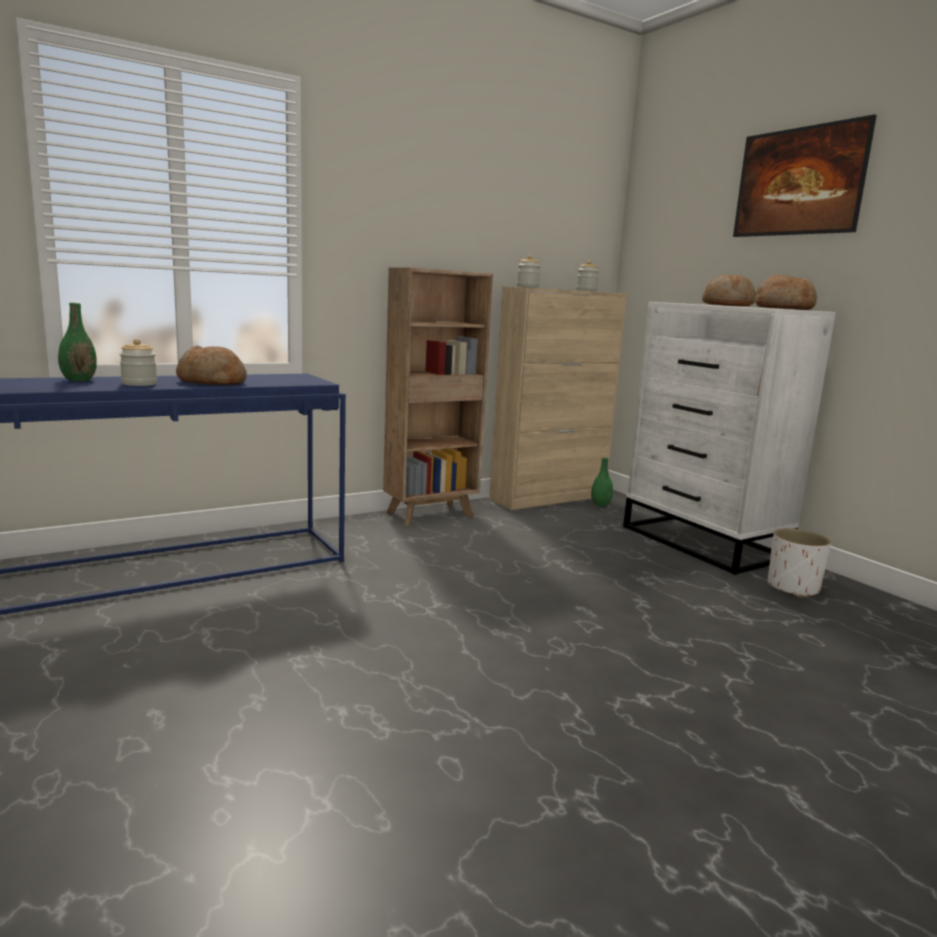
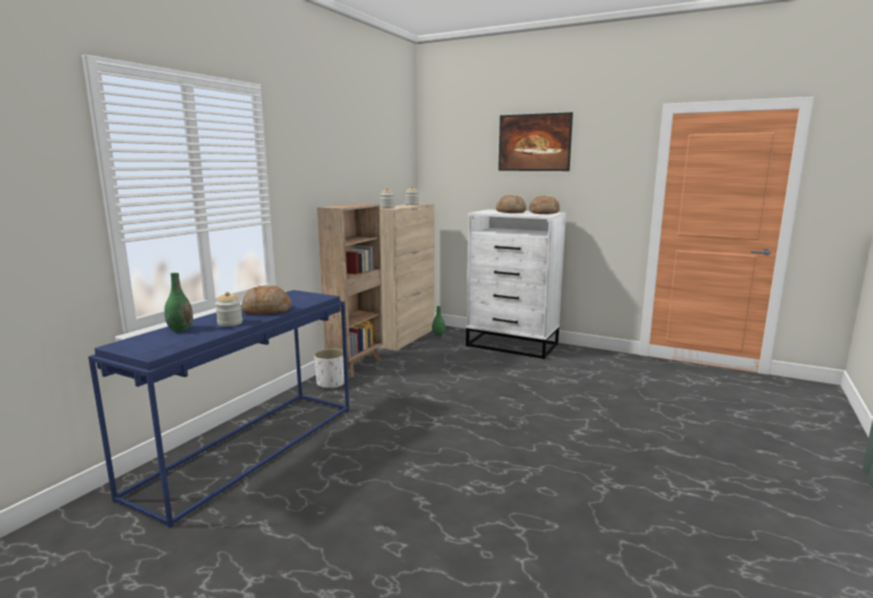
camera: 30 degrees left, 0 degrees up
white planter [768,528,831,598] -> white planter moved to [314,349,345,389]

